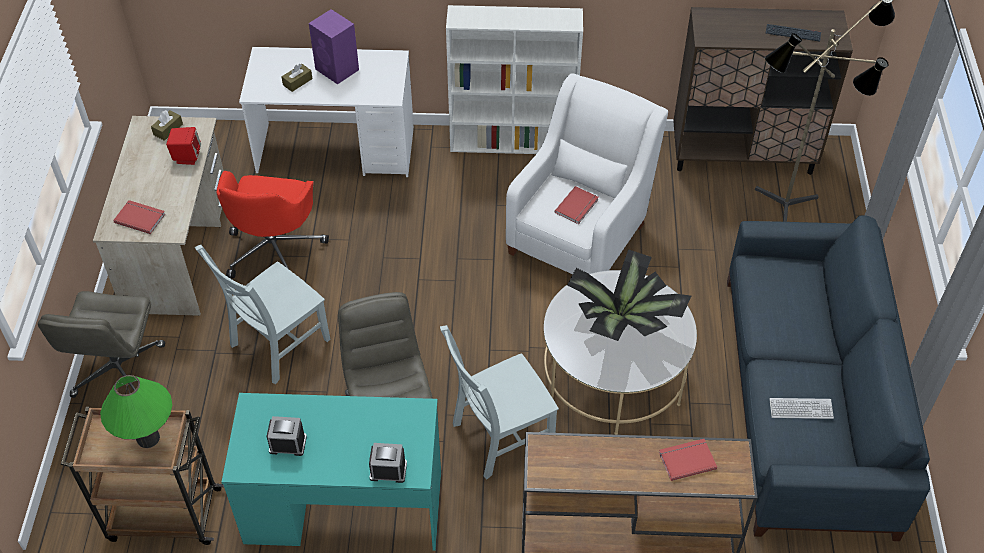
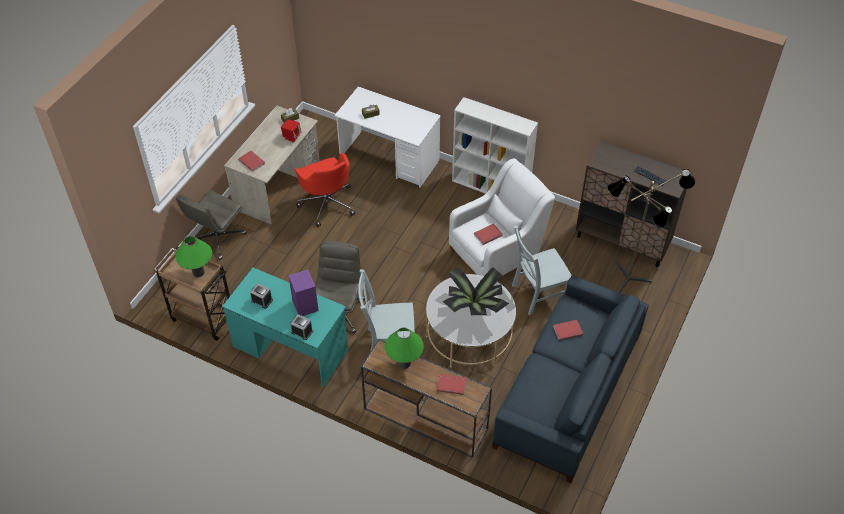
camera: 25 degrees right, 0 degrees up
grey chair [195,245,331,384] -> grey chair moved to [512,226,572,316]
red office chair [217,171,329,278] -> red office chair turned 60 degrees counterclockwise [295,152,355,227]
purple speaker [309,9,359,85] -> purple speaker moved to [288,269,319,316]
keyboard [770,398,834,419] -> none
none -> green table lamp [385,327,424,369]
none -> red book [553,320,583,340]

